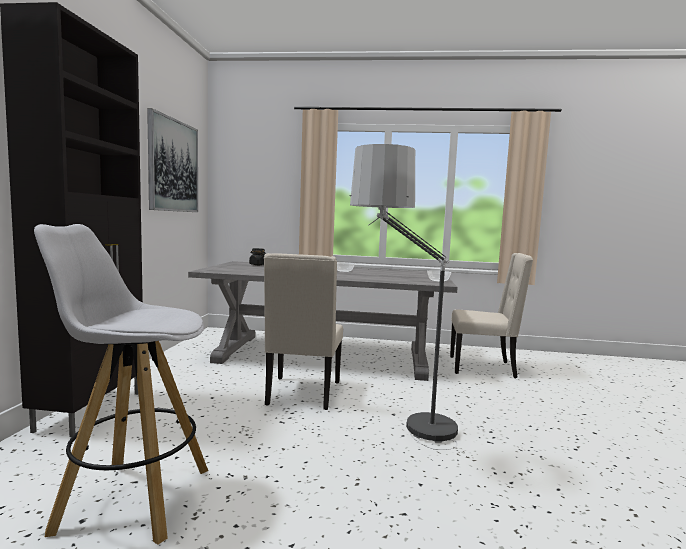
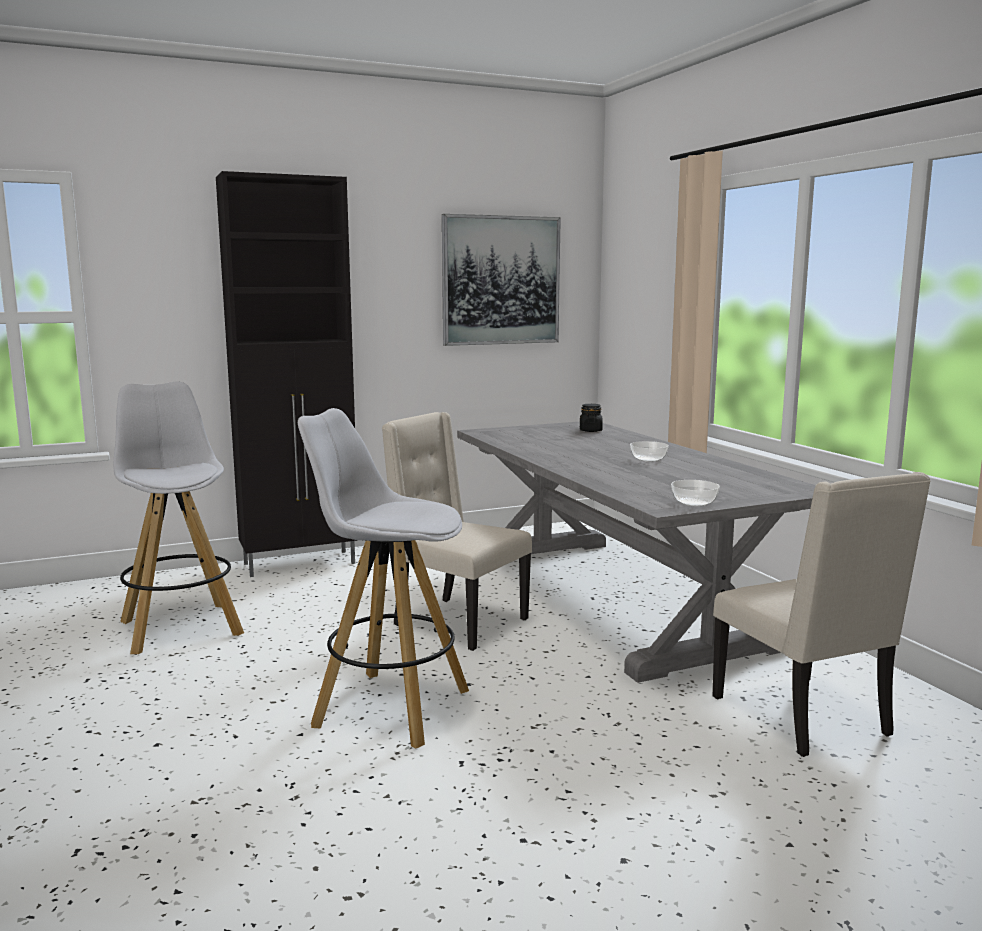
camera: 60 degrees right, 5 degrees up
beige chair [264,253,343,410] -> beige chair turned 60 degrees clockwise [382,412,532,651]
floor lamp [349,144,458,450] -> white stool [298,408,469,748]

